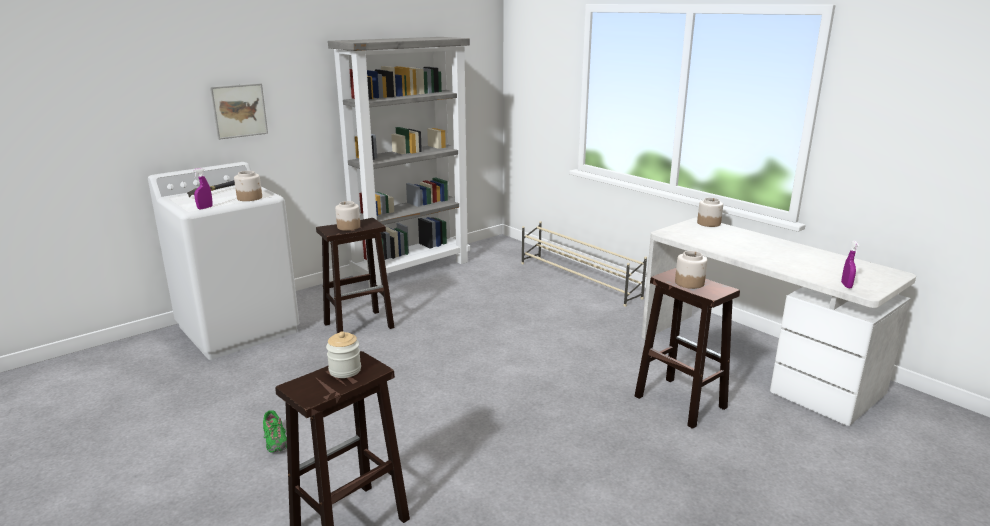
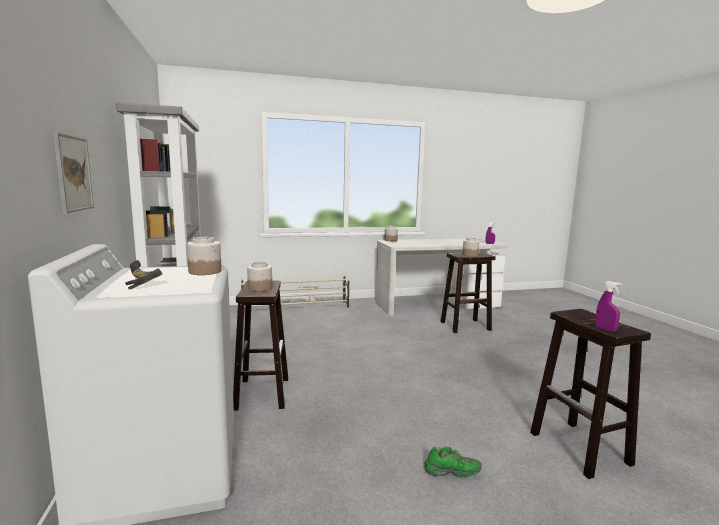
camera: 65 degrees left, 10 degrees down
purple spray bottle [192,168,213,210] -> purple spray bottle moved to [595,281,622,332]
jar [326,331,361,378] -> none

